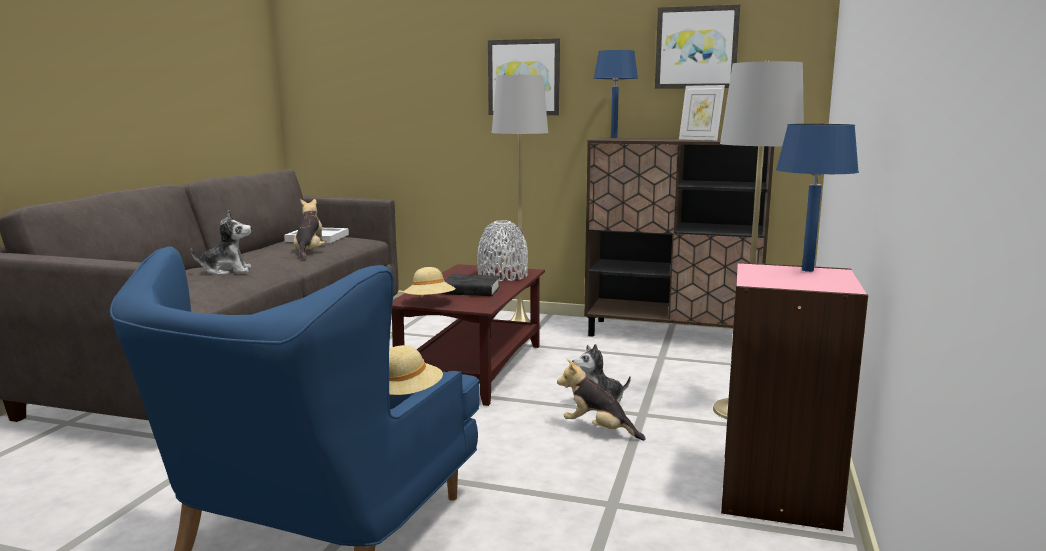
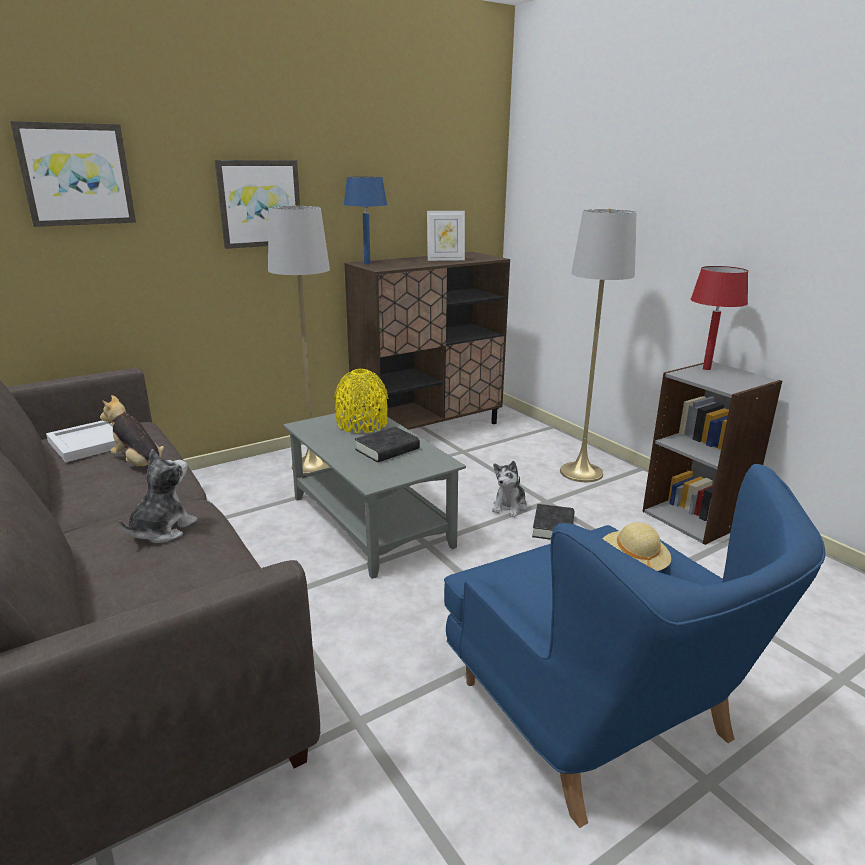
camera: 50 degrees left, 10 degrees up
brown coffee table [392,264,545,406] -> grey coffee table [283,407,466,579]
beige hat [404,267,456,297] -> none
grey vase [477,220,528,282] -> yellow vase [334,369,388,434]
plush toy [557,359,646,441] -> black book [532,504,574,540]
picture [655,4,740,89] -> picture moved to [10,121,136,227]
pink bookcase [721,262,868,531] -> grey bookcase [642,361,782,545]
blue table lamp [776,124,859,272] -> red table lamp [690,266,748,370]

